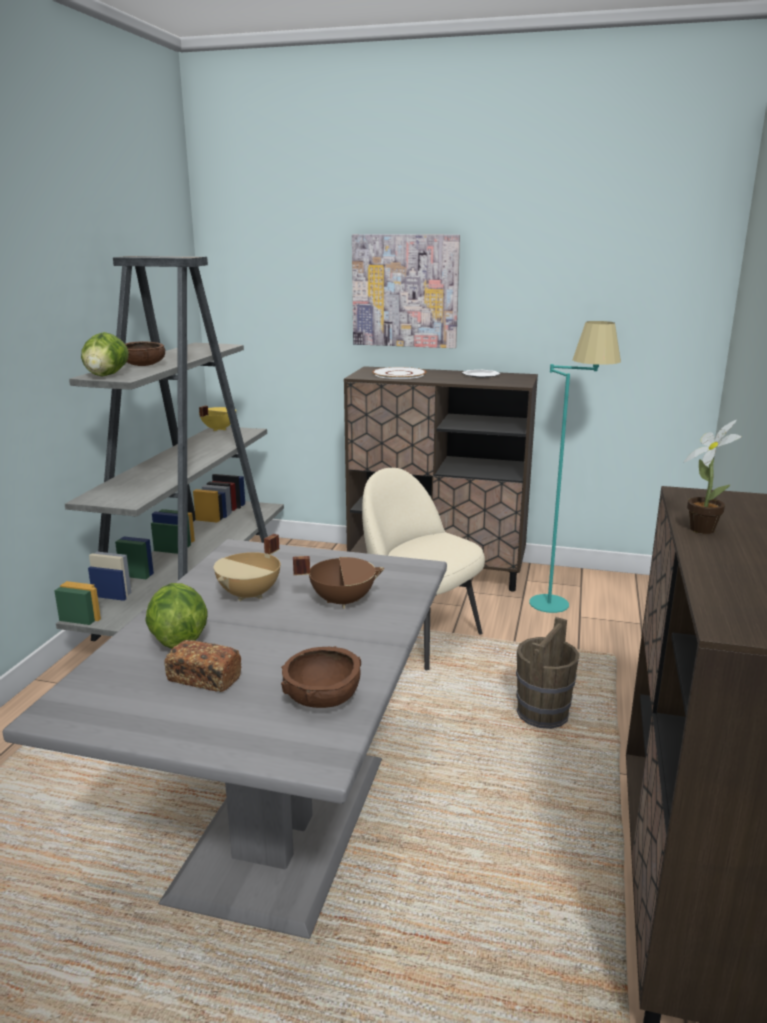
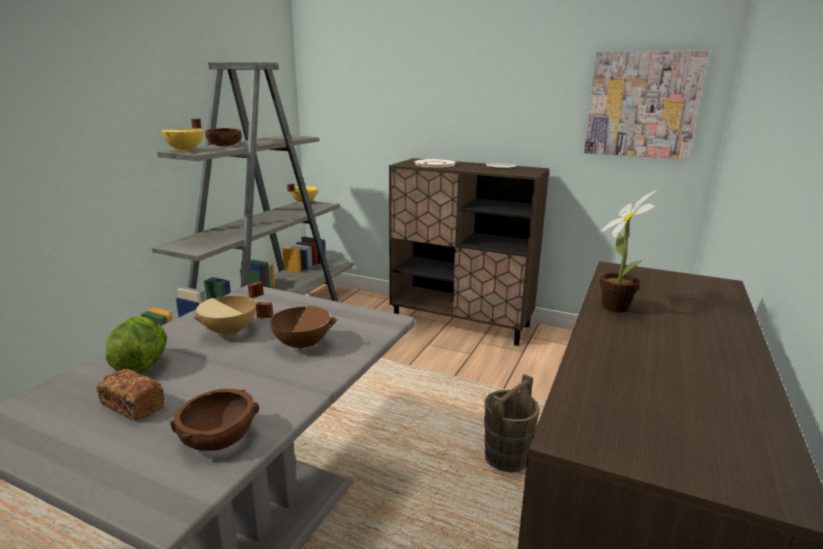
camera: 10 degrees right, 0 degrees up
lettuce [81,332,129,376] -> yellow cooking pot [161,118,204,152]
picture [352,234,460,348] -> picture moved to [584,50,709,159]
beige chair [362,468,485,670] -> none
turquoise floor lamp [529,321,621,613] -> none

